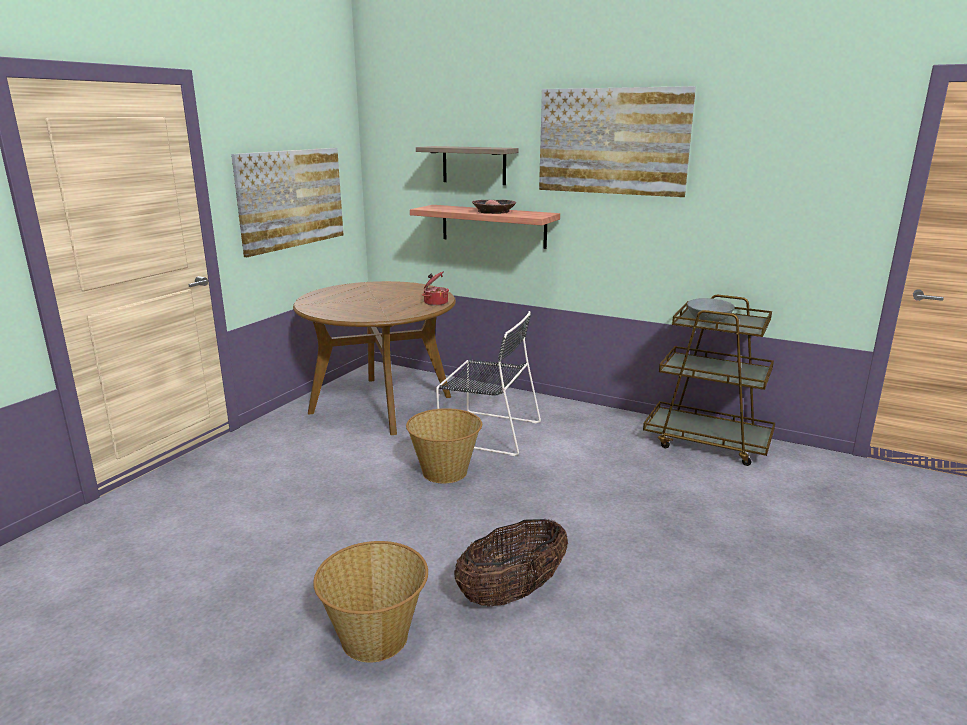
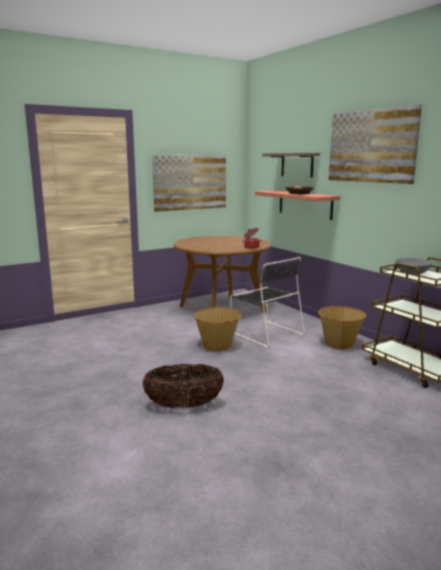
camera: 30 degrees right, 5 degrees down
basket [313,541,428,662] -> basket moved to [318,306,367,349]

